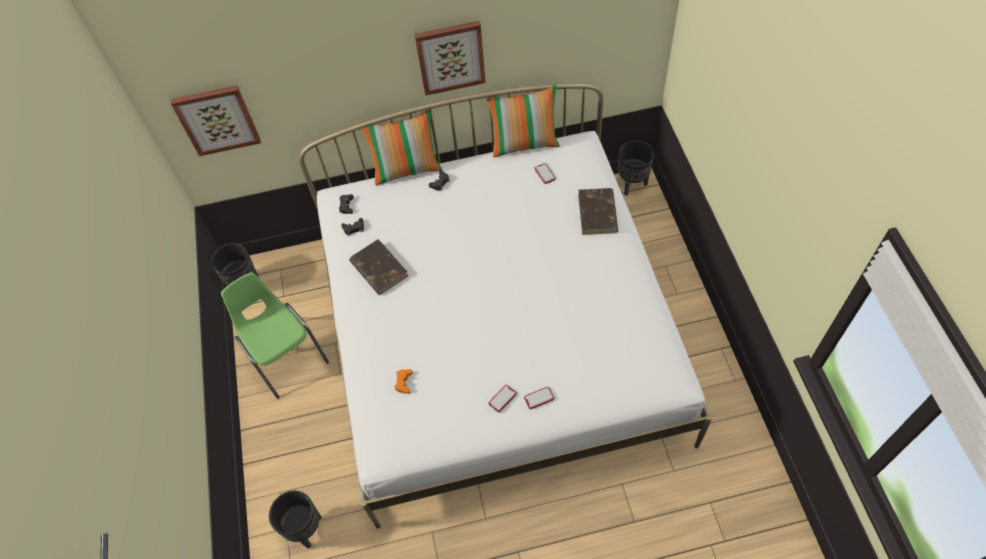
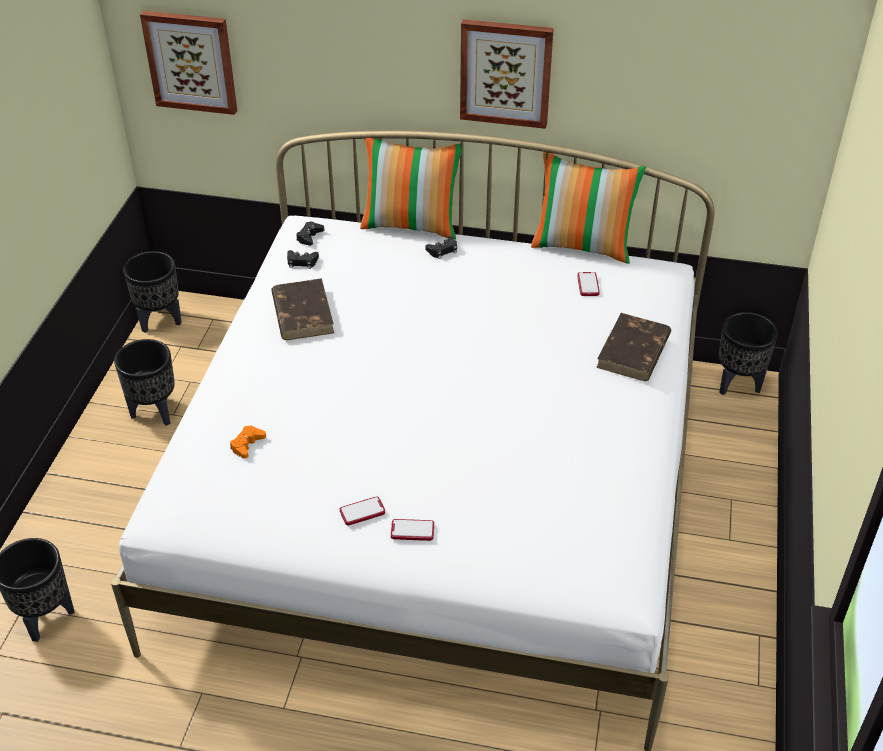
camera: 20 degrees right, 15 degrees down
green chair [221,272,329,399] -> black planter [114,339,175,426]

